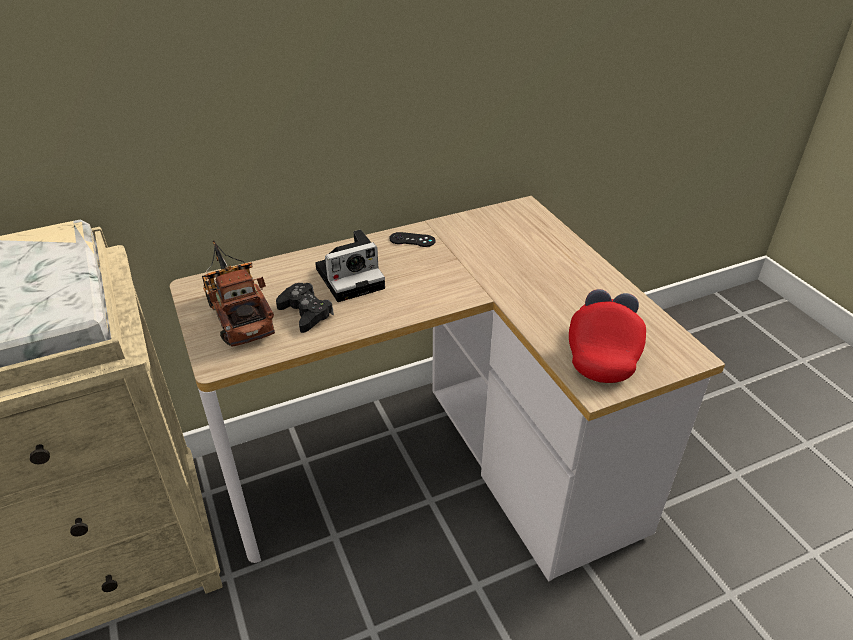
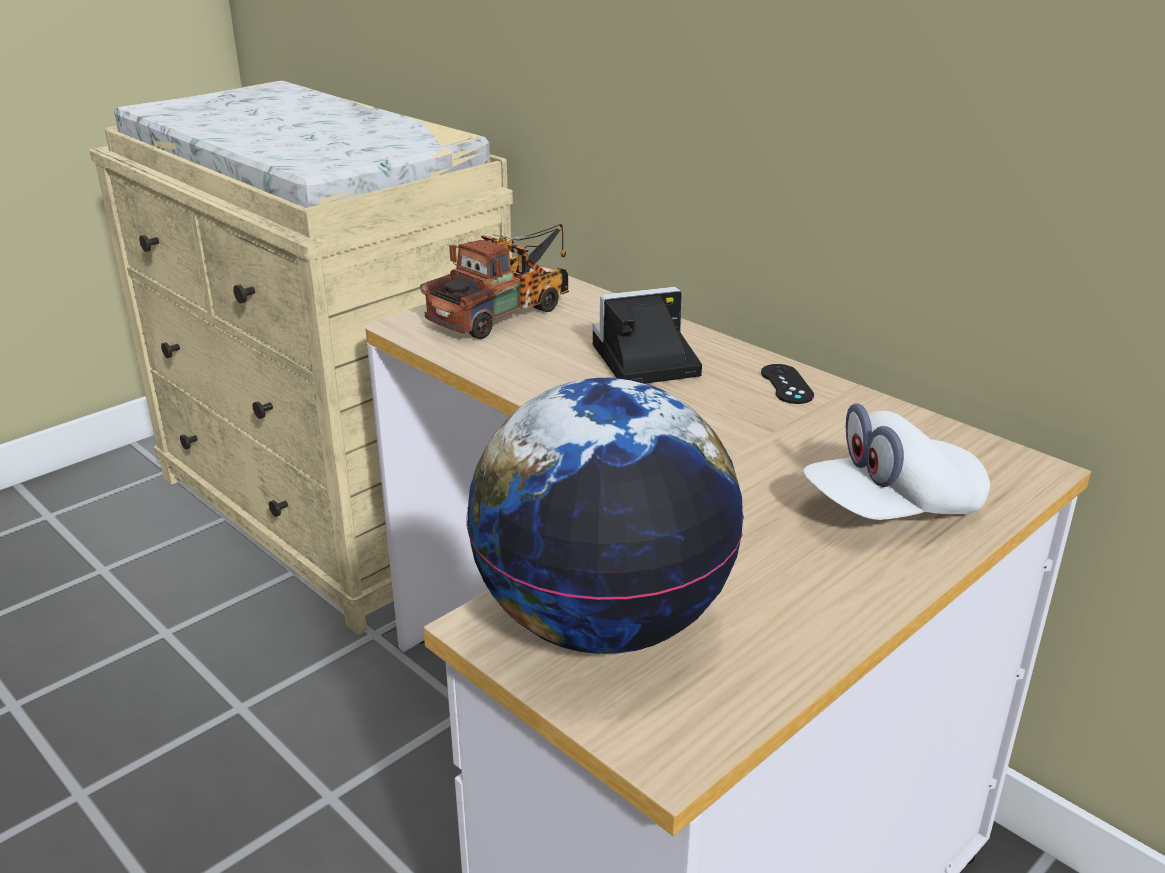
camera: 70 degrees right, 10 degrees down
black game controller [276,283,334,333] -> none
camera [315,230,385,302] -> camera turned 120 degrees clockwise [592,287,702,384]
red cap [569,289,646,383] -> globe [466,378,744,654]
none -> white cap [803,403,990,520]

